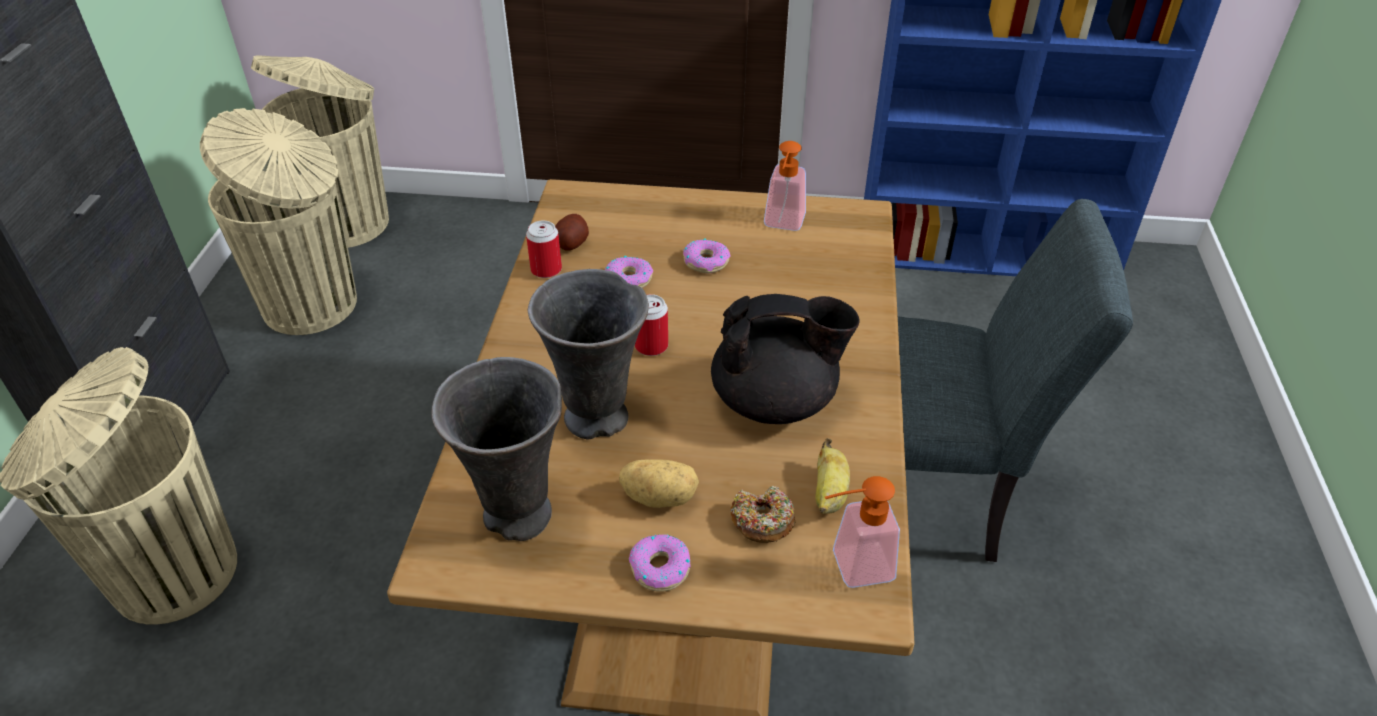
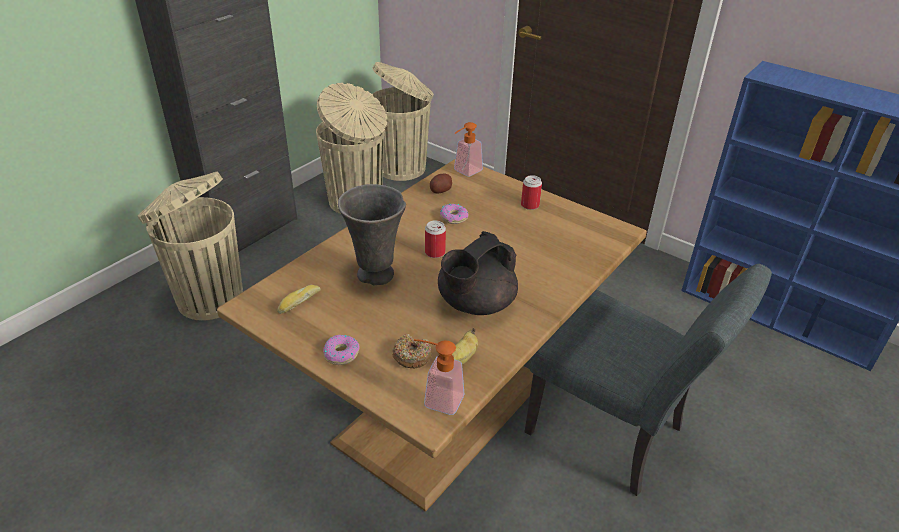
camera: 30 degrees right, 5 degrees down
grey vase [431,357,562,541] -> bread [277,285,321,314]
can [526,221,562,278] -> can moved to [521,175,542,210]
potato [619,459,699,508] -> none
donut [683,238,731,273] -> none
black teapot [711,294,860,424] -> black teapot turned 105 degrees clockwise [438,231,518,315]
soap dispenser [764,141,806,231] -> soap dispenser moved to [454,122,483,177]

